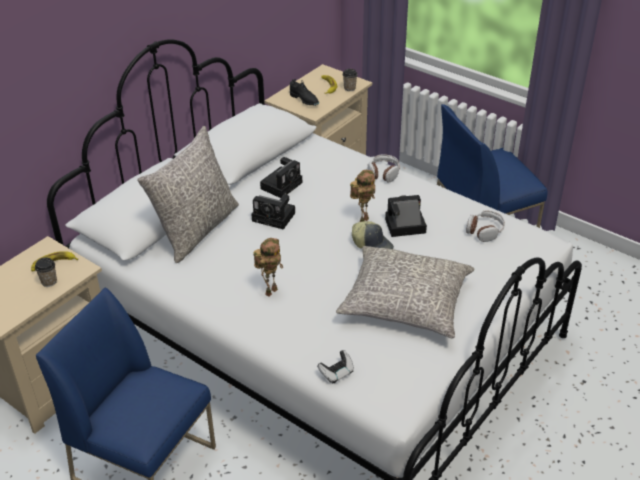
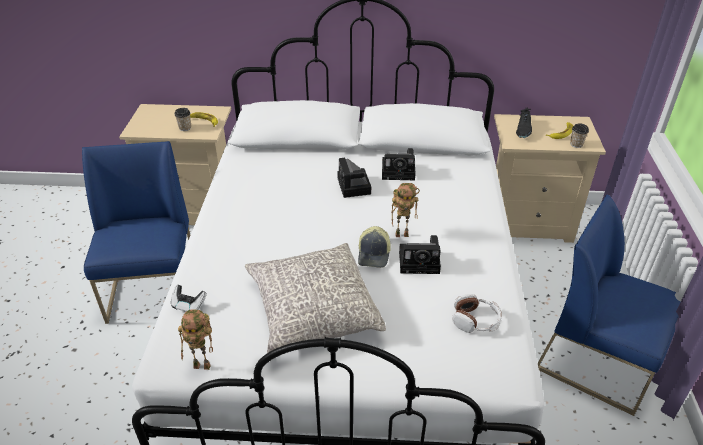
camera: 55 degrees right, 0 degrees up
grey pillow [137,126,239,263] -> none
toy robot [253,238,283,297] -> toy robot moved to [178,309,213,370]
headphones [368,154,400,183] -> none
camera [385,195,427,237] -> camera turned 135 degrees clockwise [399,235,441,274]

